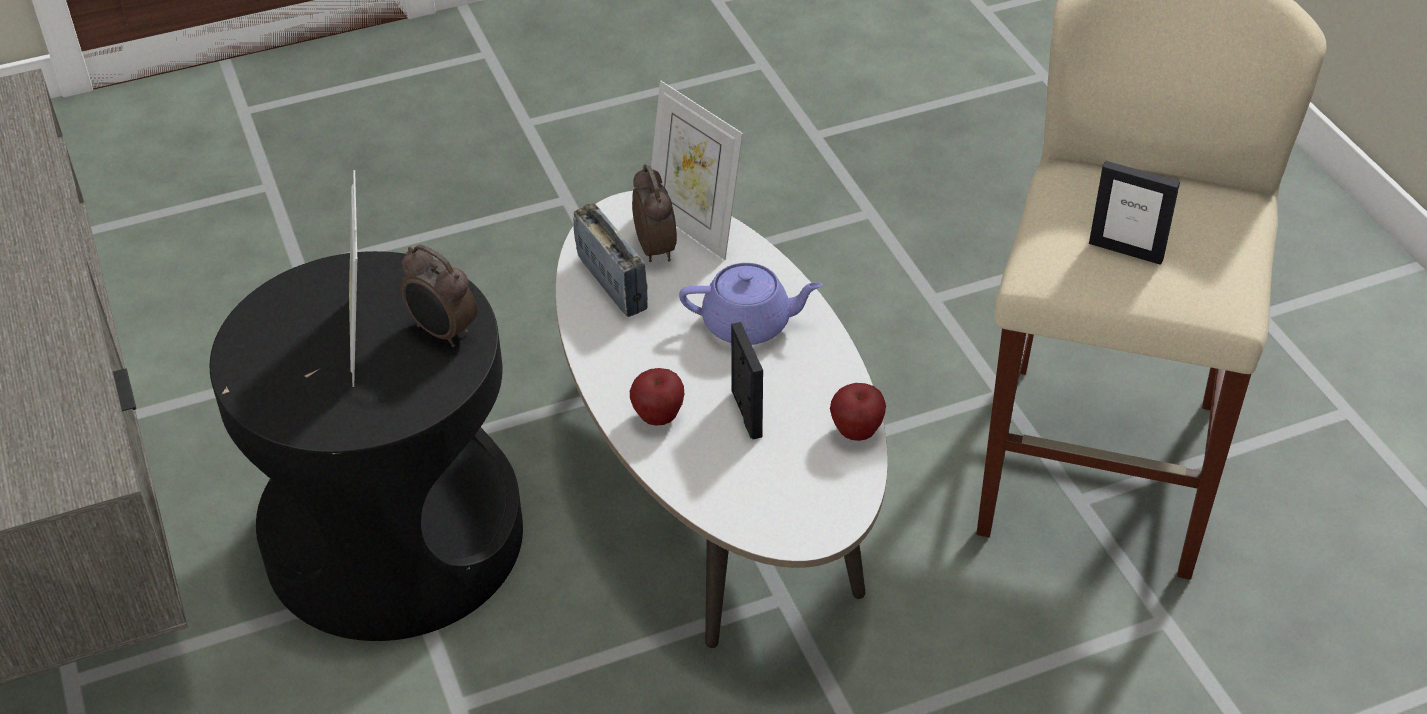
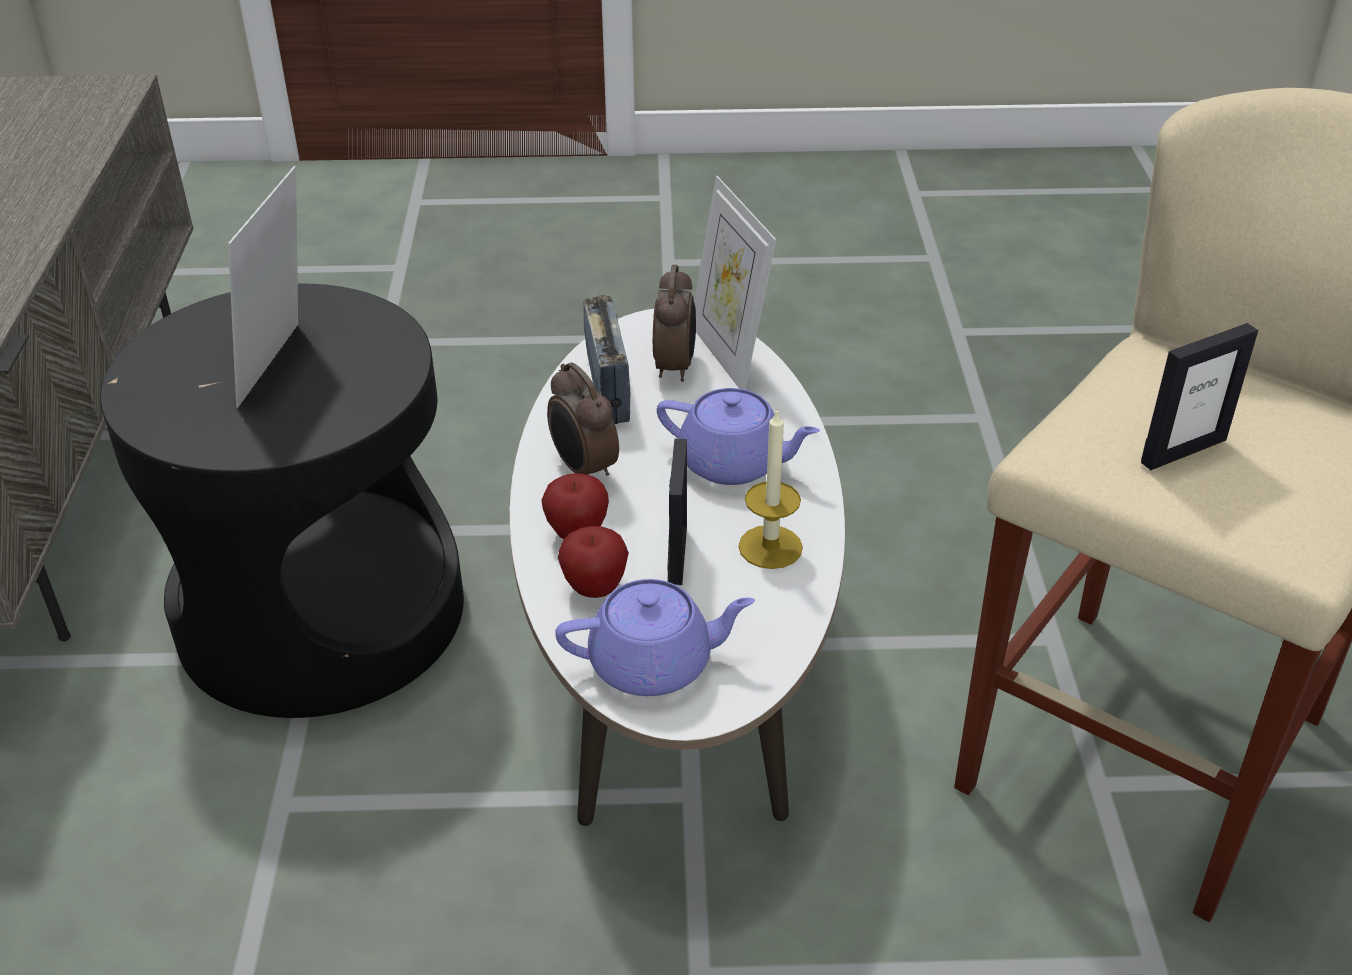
camera: 20 degrees right, 5 degrees down
alarm clock [400,244,477,347] -> alarm clock moved to [547,362,619,476]
apple [830,383,886,441] -> apple moved to [558,526,629,598]
picture frame [1089,161,1180,265] -> picture frame turned 75 degrees counterclockwise [1141,323,1258,470]
none -> purple teapot [555,579,755,696]
none -> candle [738,408,803,569]

